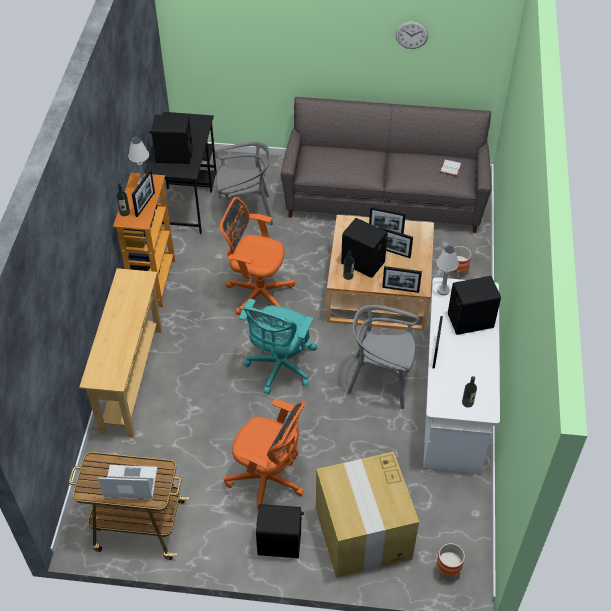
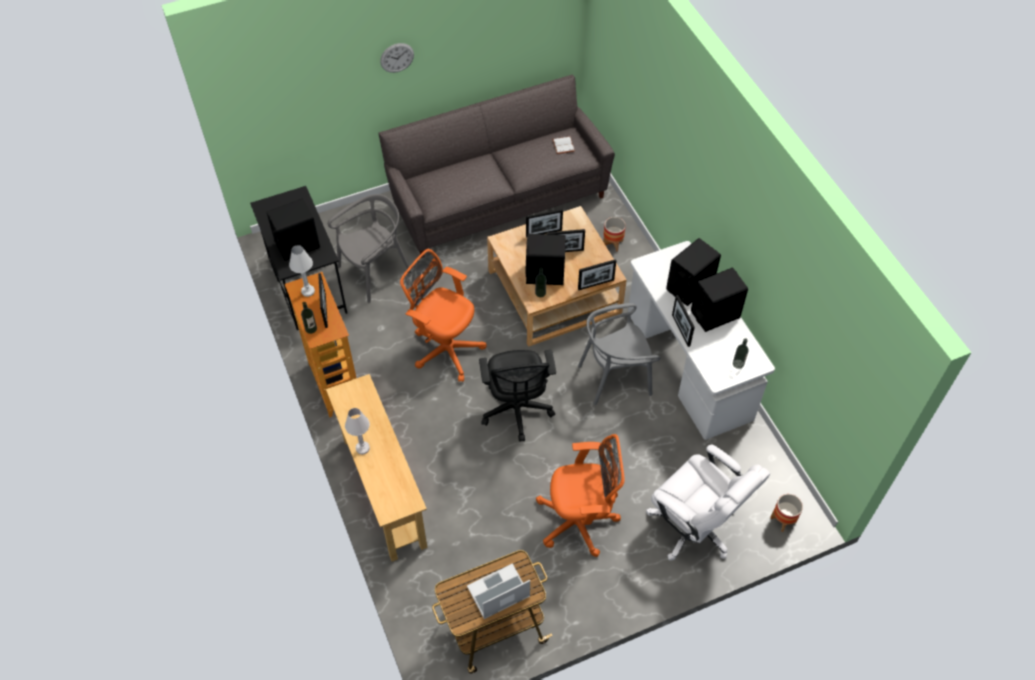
camera: 30 degrees left, 5 degrees up
orange office chair [220,197,295,315] -> orange office chair turned 45 degrees clockwise [400,249,486,382]
turquoise office chair [239,299,317,394] -> black office chair [479,350,556,442]
black speaker [256,504,304,558] -> black speaker moved to [691,268,748,332]
cardboard box [316,452,419,578] -> white office chair [646,445,770,561]
wall clock [396,21,428,49] -> wall clock moved to [380,43,414,73]
white table lamp [437,246,459,296] -> white table lamp moved to [345,408,370,455]

